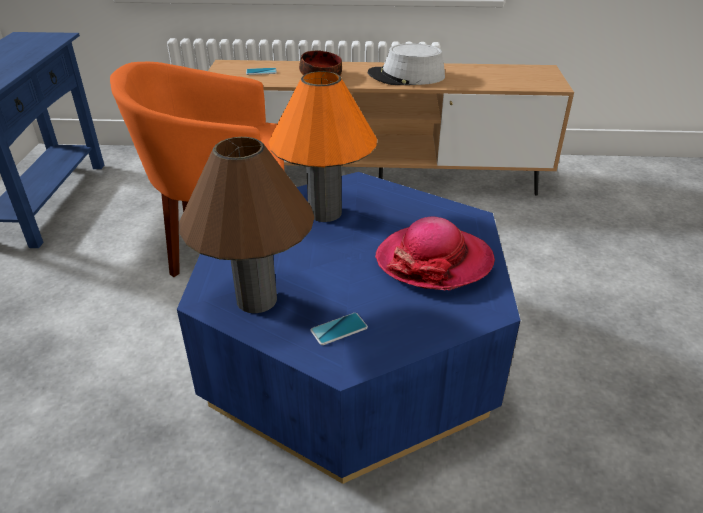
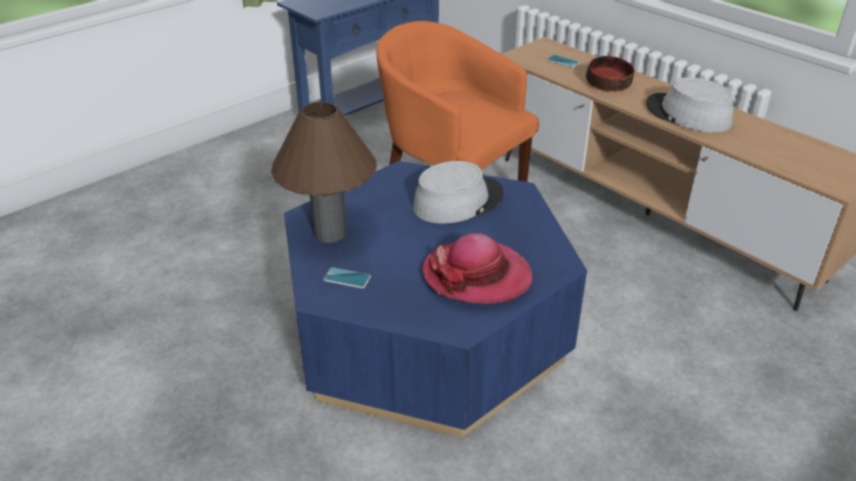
camera: 45 degrees right, 0 degrees up
orange table lamp [268,71,377,222] -> grey hat [413,161,504,223]

